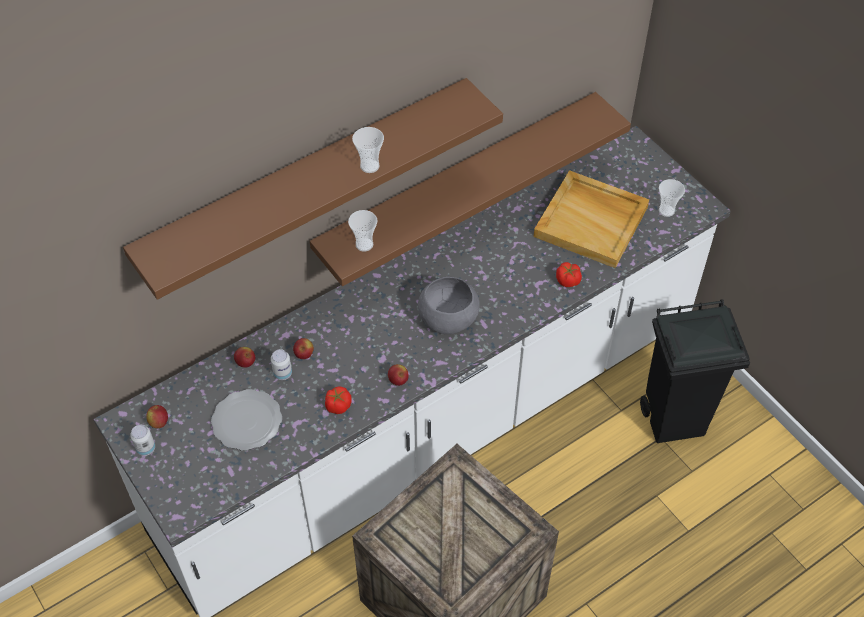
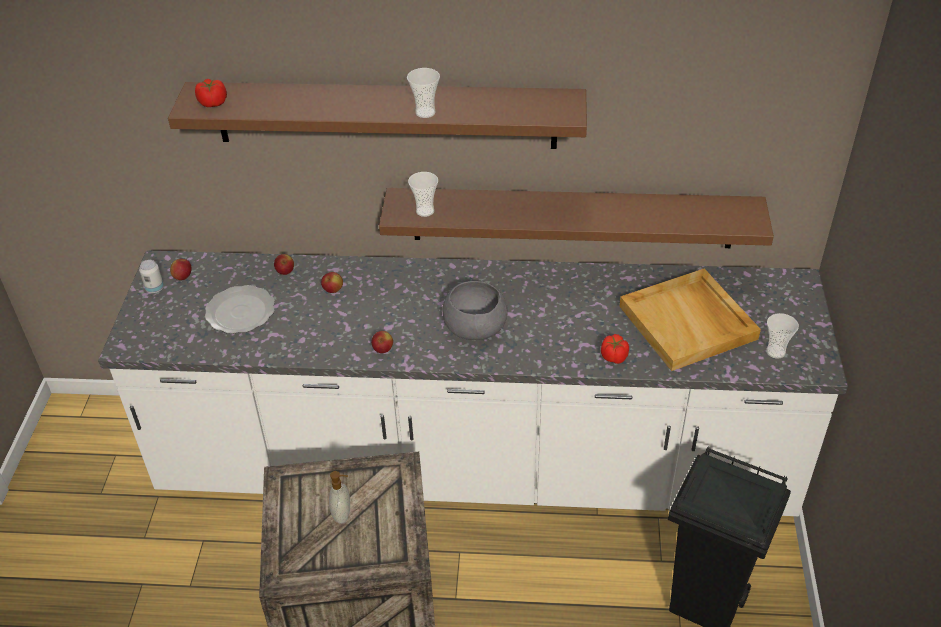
camera: 40 degrees right, 10 degrees down
can [271,349,292,380] -> none
tomato [325,387,351,414] -> tomato moved to [195,79,227,107]
none -> soap dispenser [329,471,350,524]

